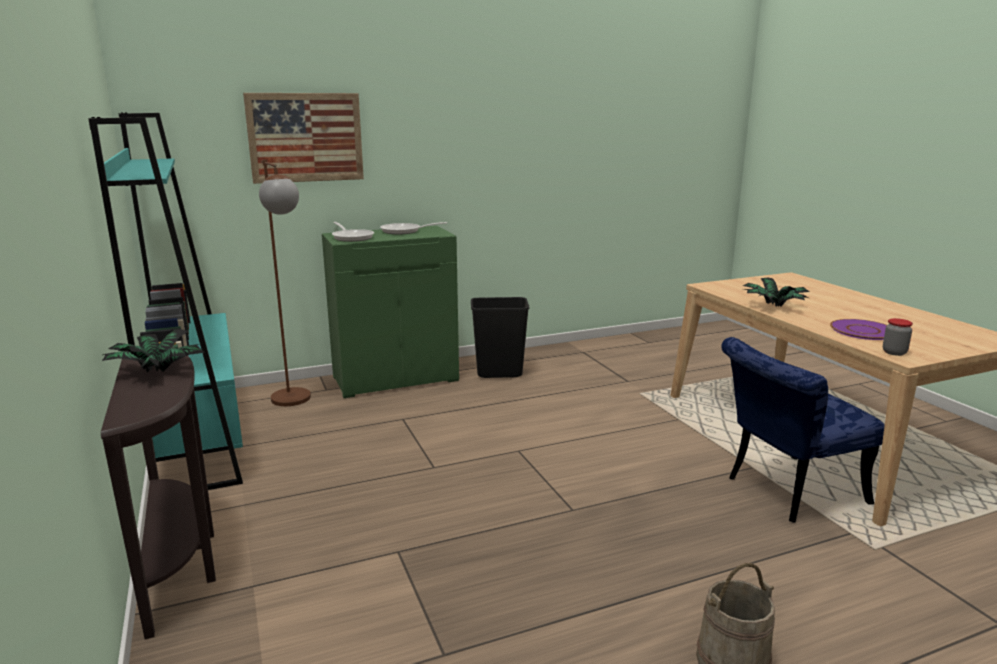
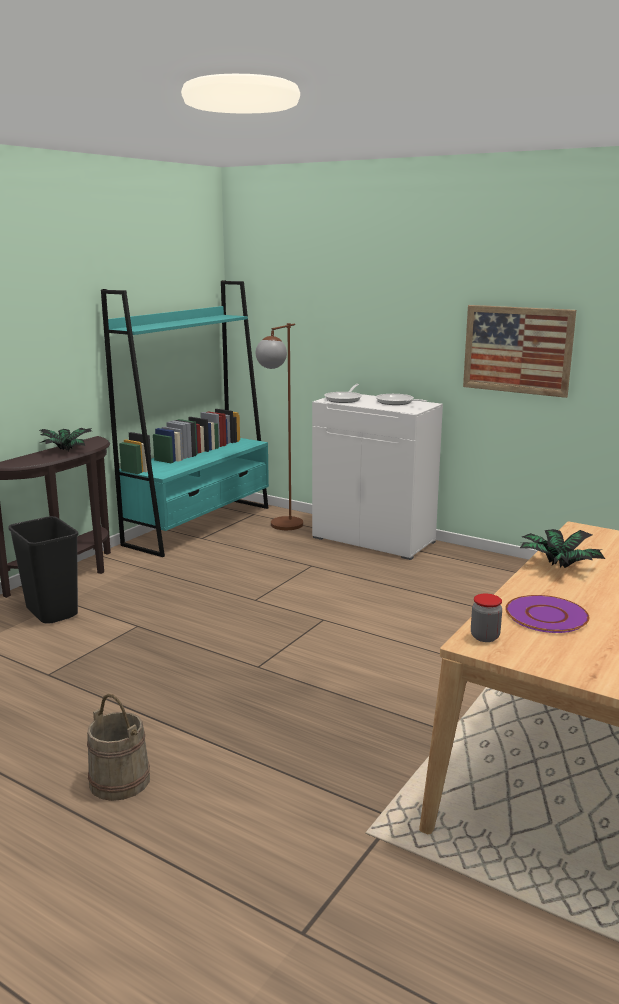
camera: 55 degrees right, 0 degrees up
picture [243,93,364,184] -> picture moved to [463,305,576,398]
green cabinet [322,226,459,398] -> white cabinet [312,394,443,560]
black trash can [471,297,529,378] -> black trash can moved to [8,516,79,624]
blue chair [721,337,885,523] -> none

